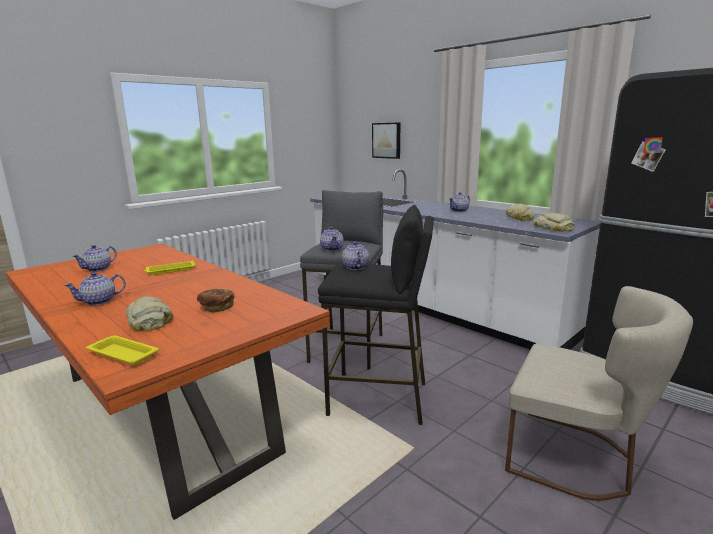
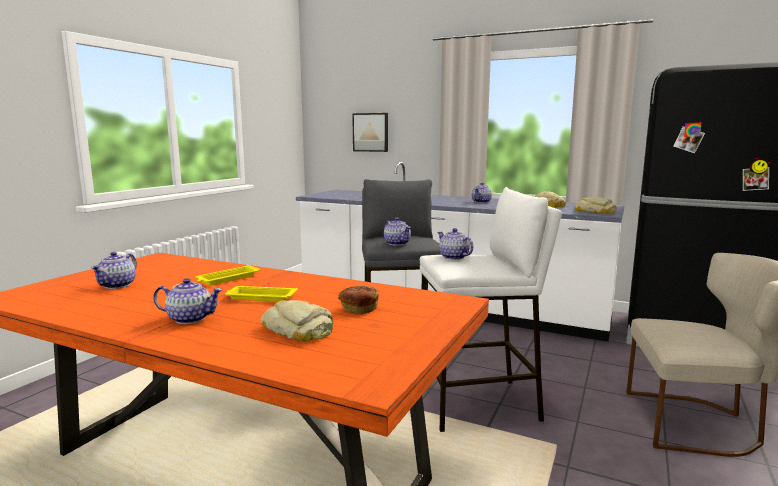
camera: 20 degrees left, 5 degrees down
teapot [64,272,126,306] -> teapot turned 120 degrees counterclockwise [153,278,223,324]
yellow tray [86,335,159,365] -> yellow tray moved to [225,286,298,302]
black stool [318,205,434,425] -> white stool [420,187,562,432]

